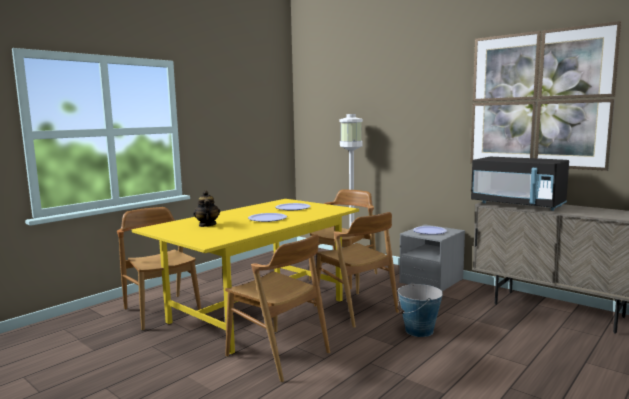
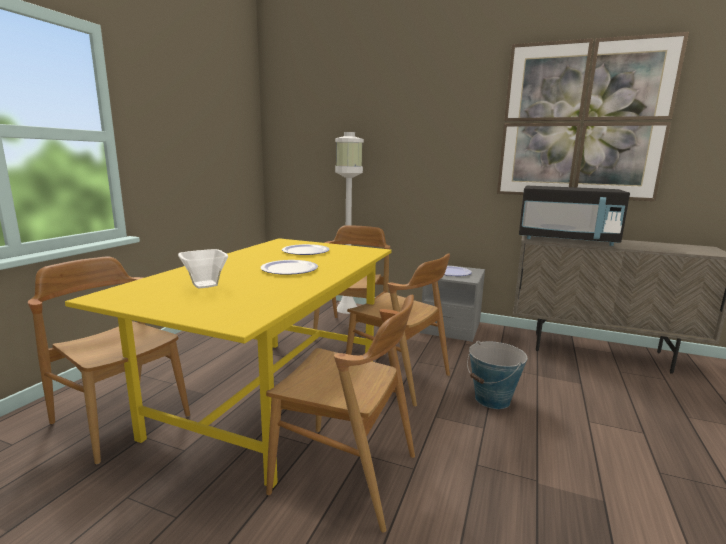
camera: 20 degrees left, 5 degrees up
teapot [193,190,220,227] -> bowl [178,249,228,288]

